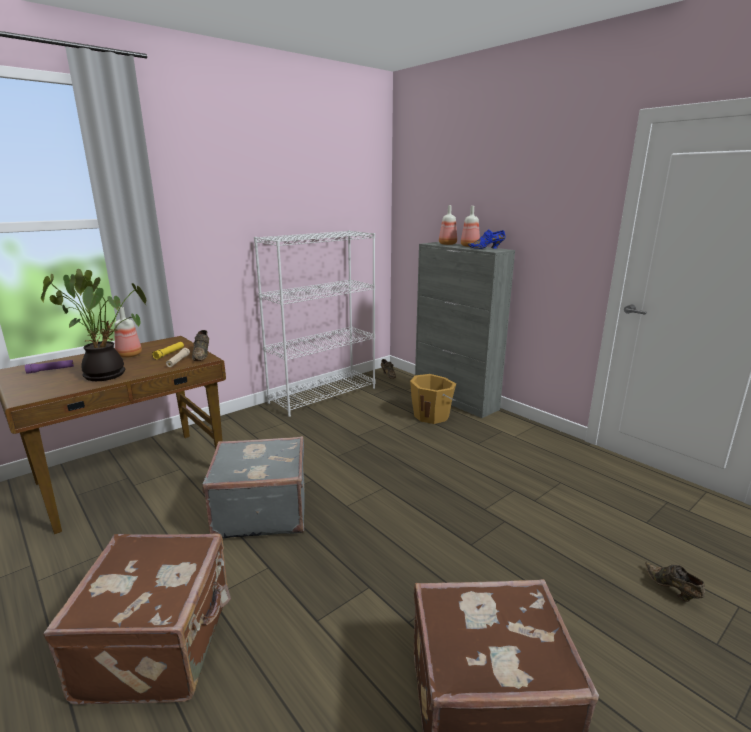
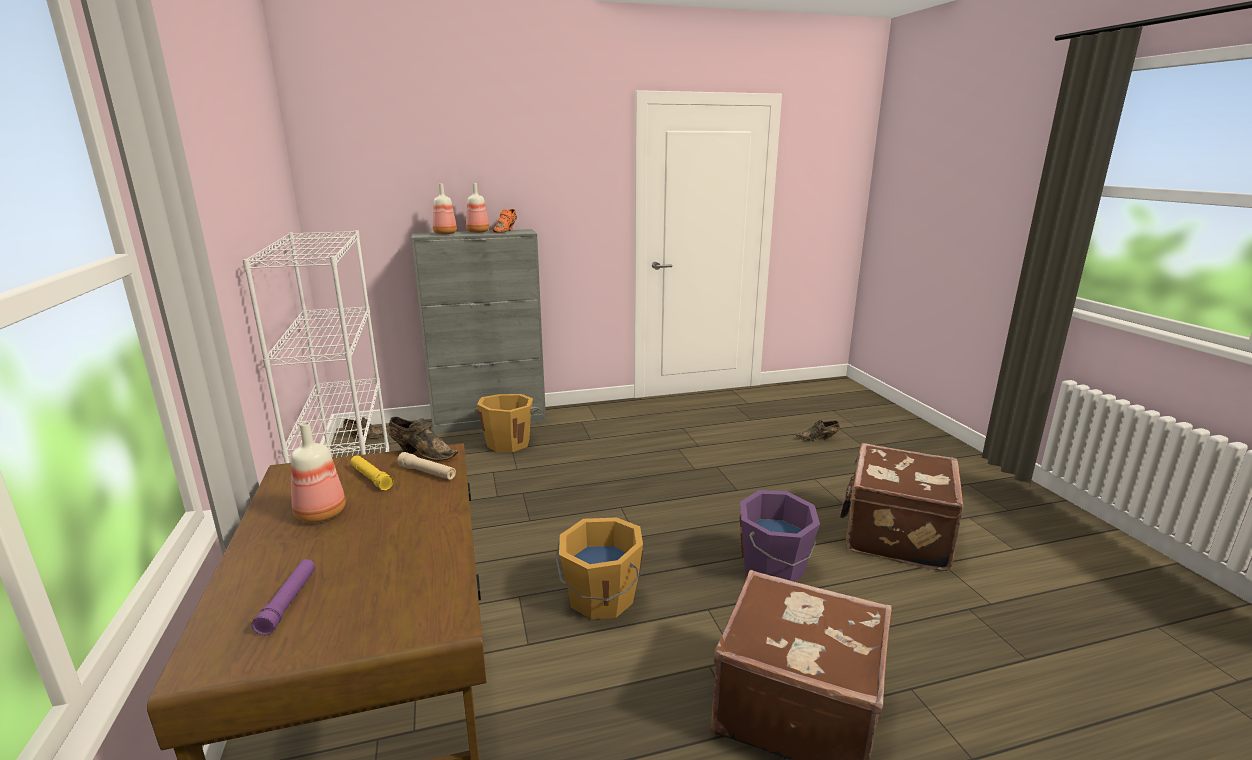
camera: 65 degrees left, 0 degrees up
potted plant [41,269,146,381] -> none
grey suitcase [202,436,305,539] -> orange bucket [556,518,643,619]
blue shoe [468,229,506,249] -> orange shoe [493,209,517,233]
none -> purple bucket [739,490,820,582]

